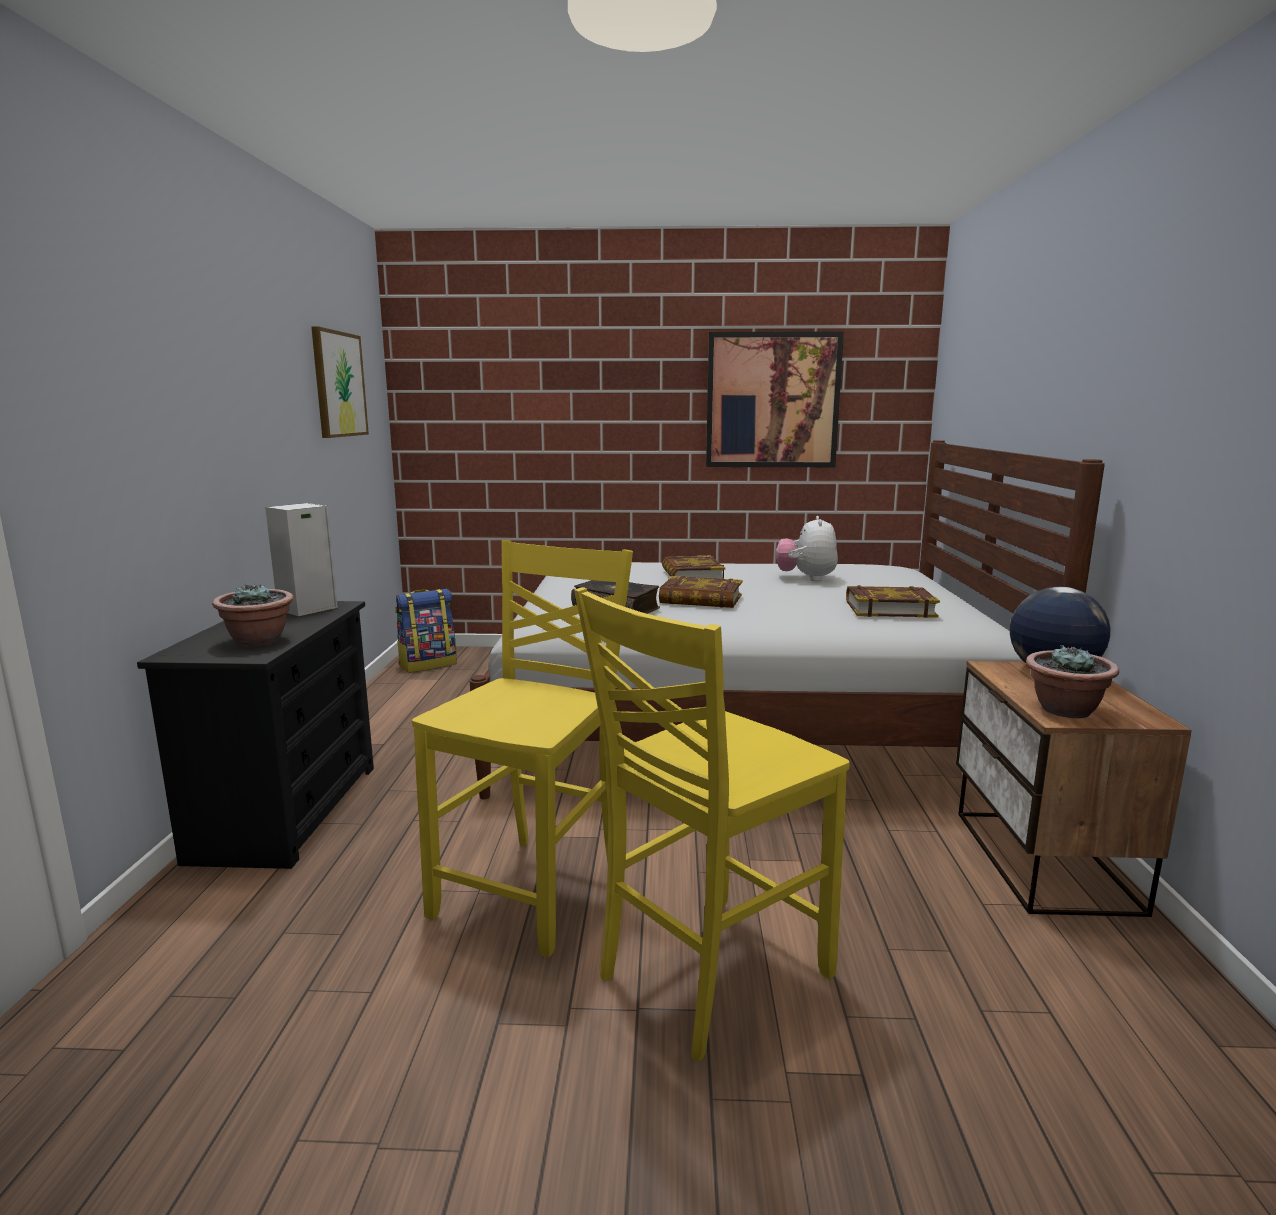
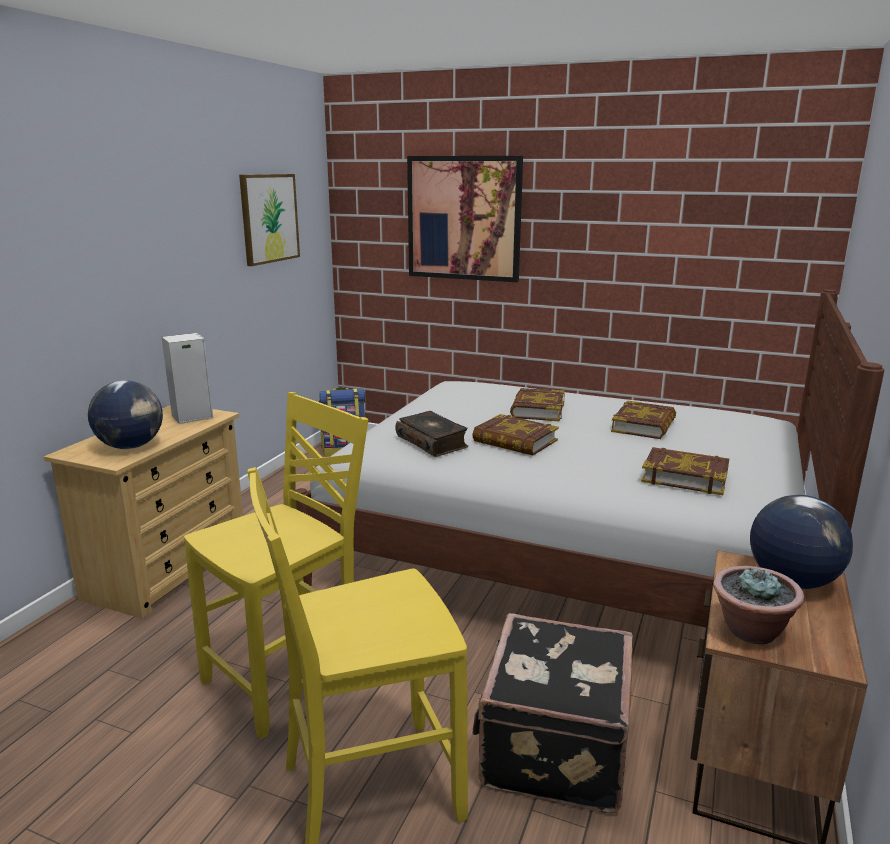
camera: 20 degrees right, 5 degrees up
black dresser [137,601,374,869] -> beige dresser [43,406,243,619]
potted plant [212,583,293,647] -> globe [88,381,163,449]
picture [706,331,844,467] -> picture moved to [407,156,523,282]
plush toy [776,516,838,581] -> book [611,400,676,439]
none -> black suitcase [472,613,633,814]

